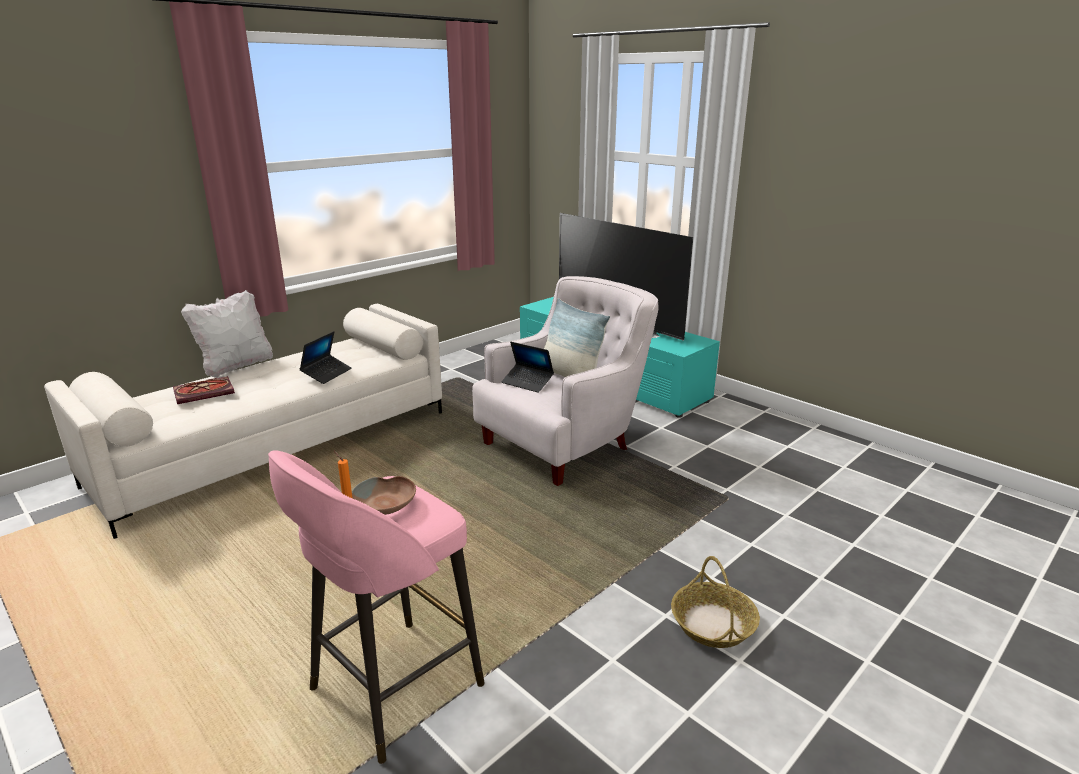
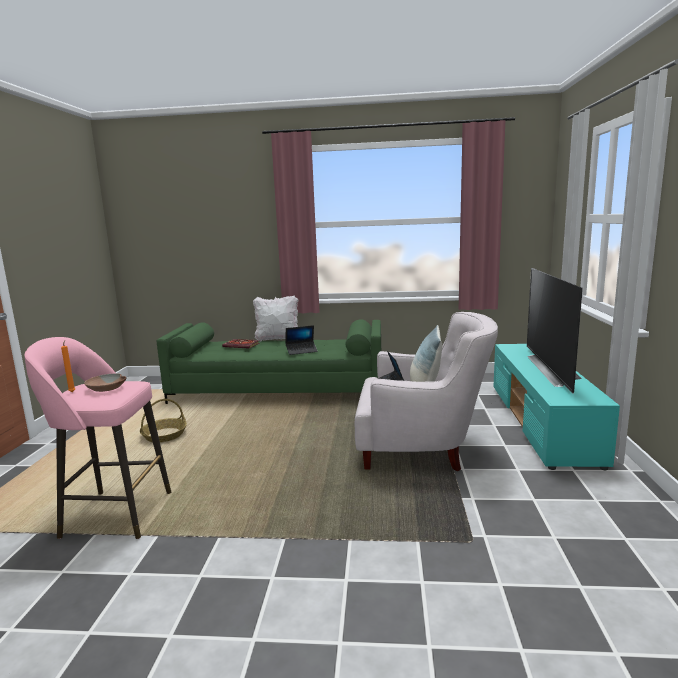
camera: 50 degrees right, 10 degrees down
white sofa [44,304,442,539] -> green sofa [157,319,381,404]
basket [671,556,760,648] -> basket moved to [140,399,187,442]

